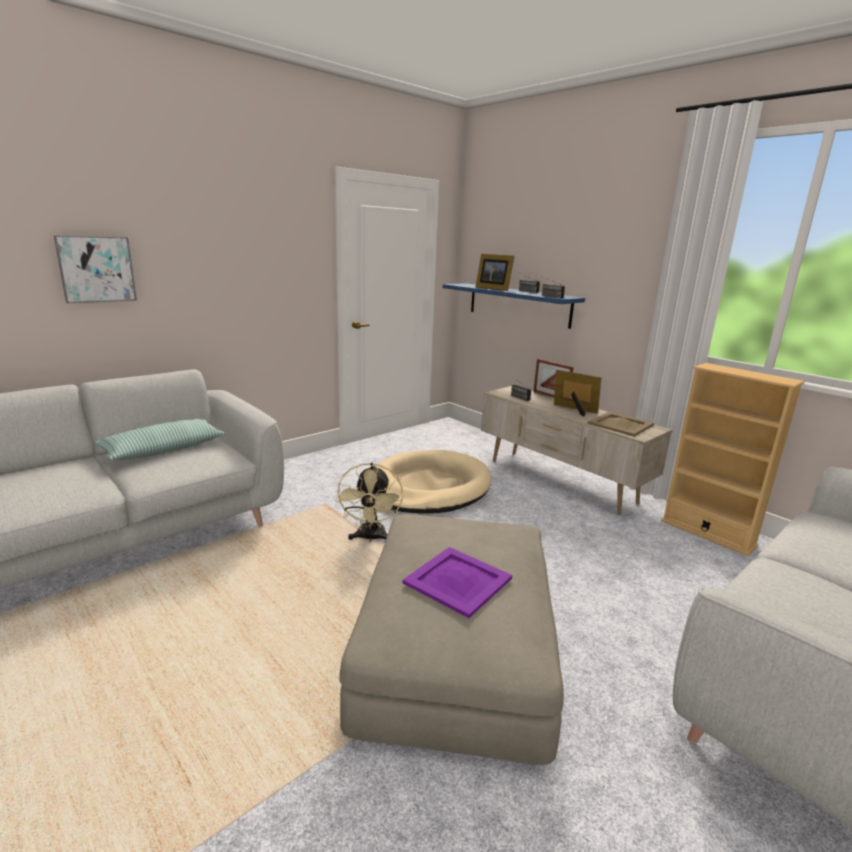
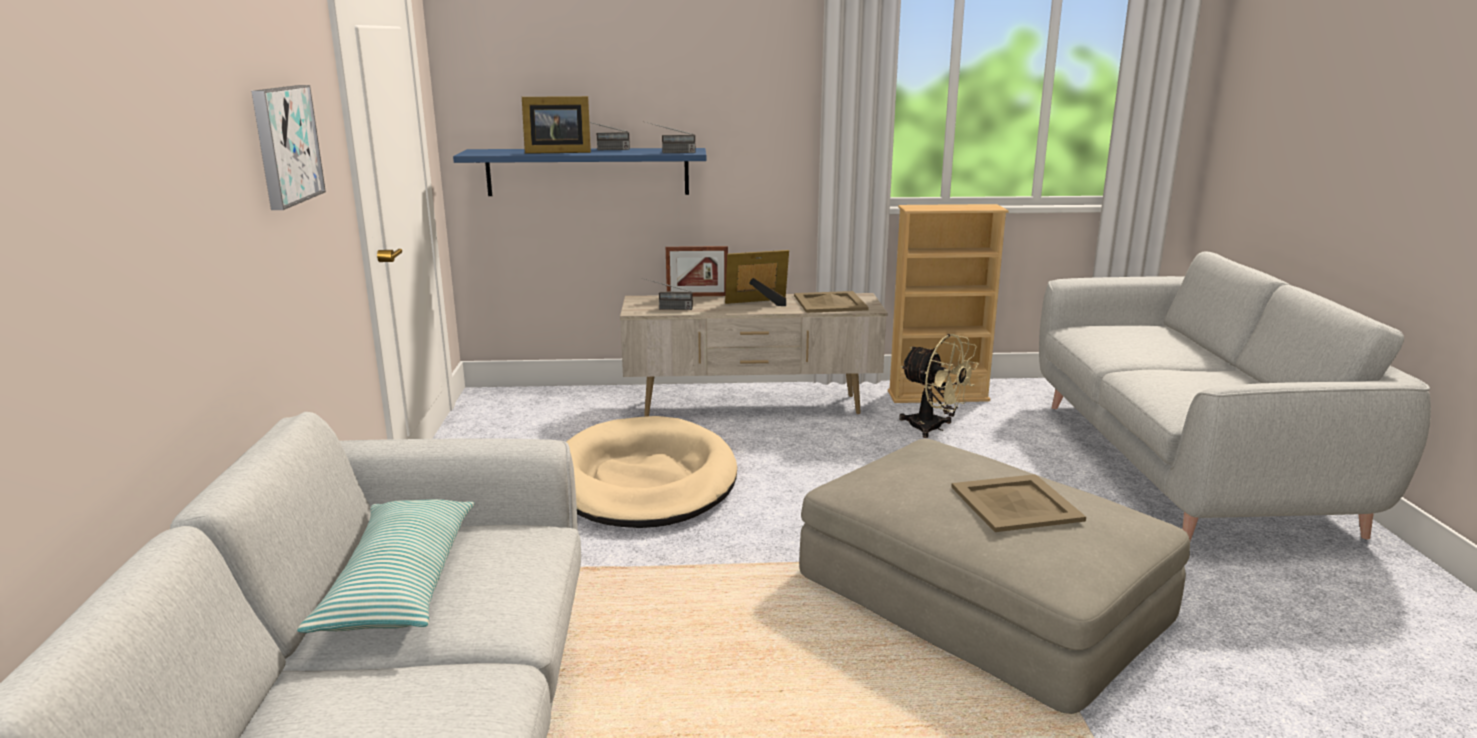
camera: 50 degrees left, 0 degrees up
picture [54,235,137,303] -> picture moved to [251,85,326,210]
beige fan [336,463,403,542] -> beige fan moved to [899,334,978,438]
purple tray [403,547,512,618] -> beige tray [951,474,1086,532]

